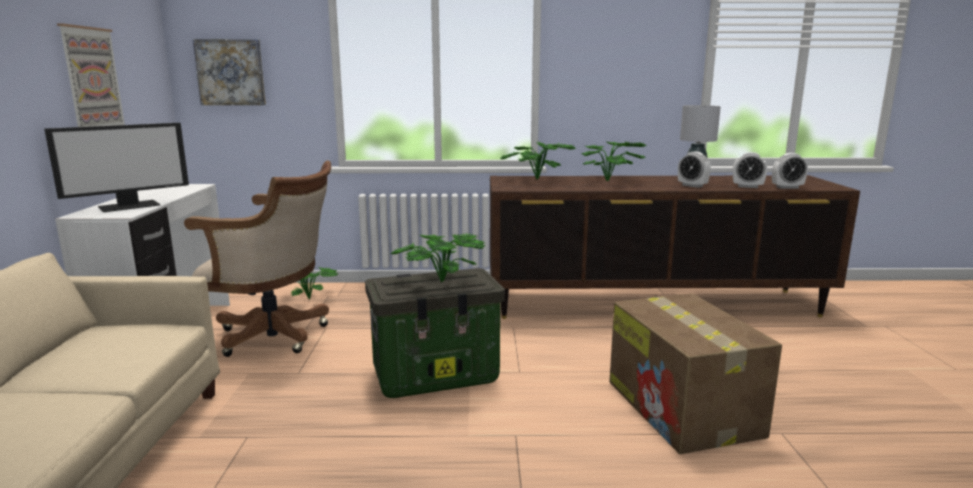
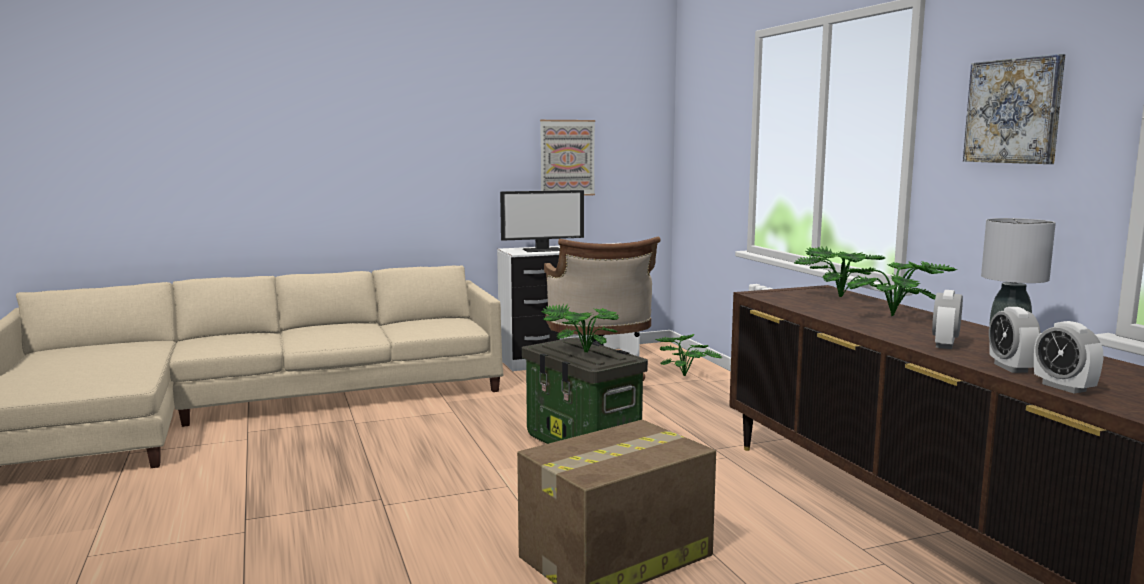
camera: 70 degrees right, 5 degrees down
monitor [44,123,189,212] -> monitor turned 45 degrees counterclockwise [500,190,584,252]
picture [193,39,266,105] -> picture moved to [963,54,1065,164]

